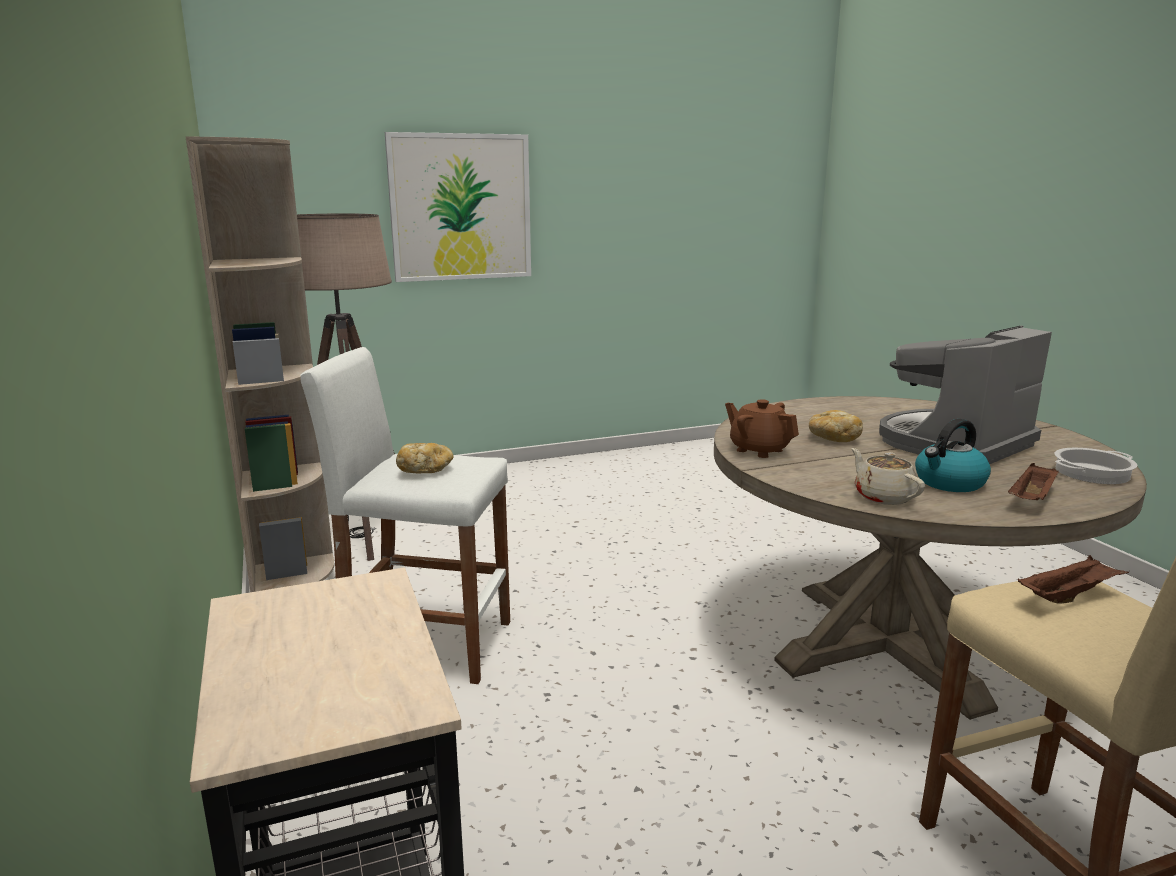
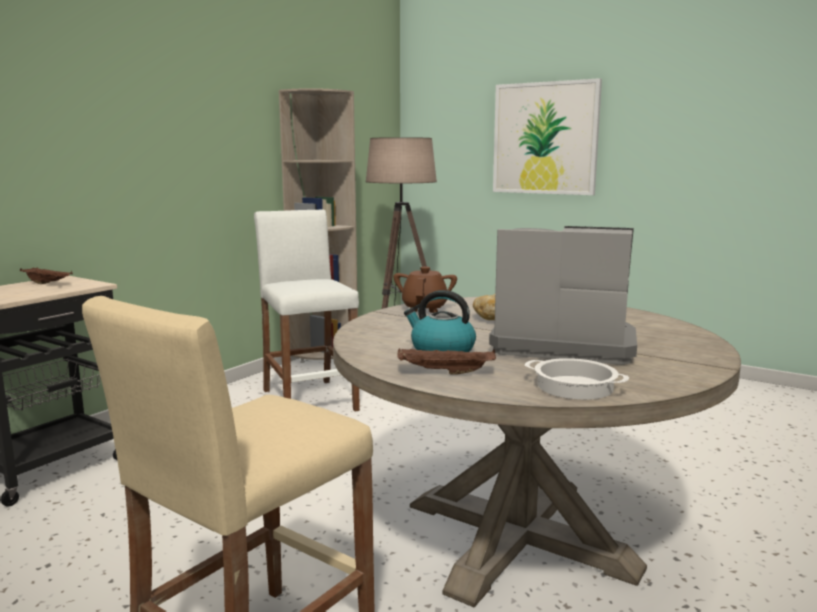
camera: 55 degrees right, 5 degrees down
bread [396,443,453,473] -> none
beige teapot [851,448,925,505] -> none
brown tray [1018,555,1129,603] -> brown tray moved to [20,267,73,284]

